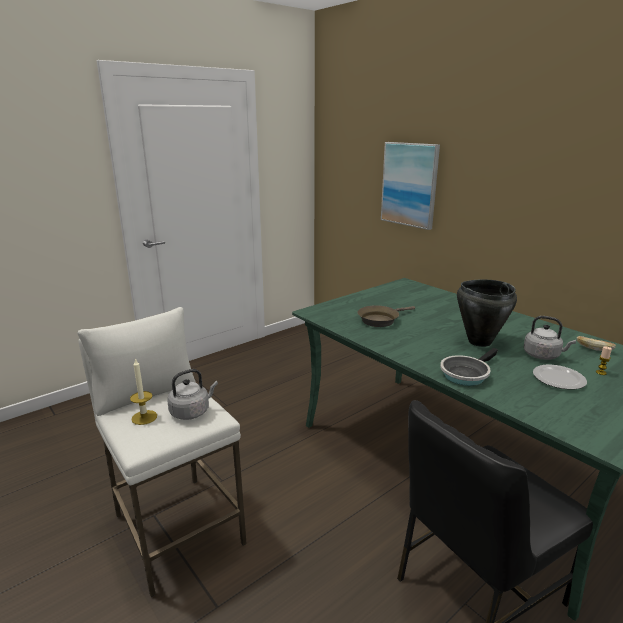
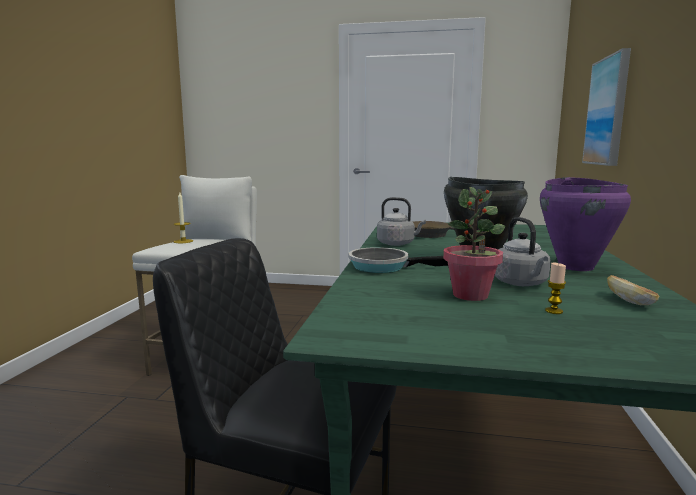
camera: 50 degrees right, 10 degrees down
grey kettle [167,369,218,420] -> grey kettle moved to [377,197,426,246]
plate [533,365,587,390] -> potted plant [443,187,505,301]
none -> purple cooking pot [540,177,631,271]

